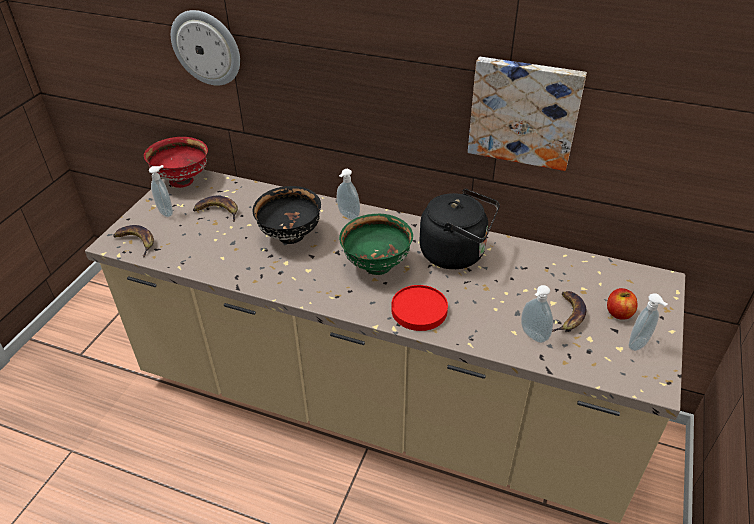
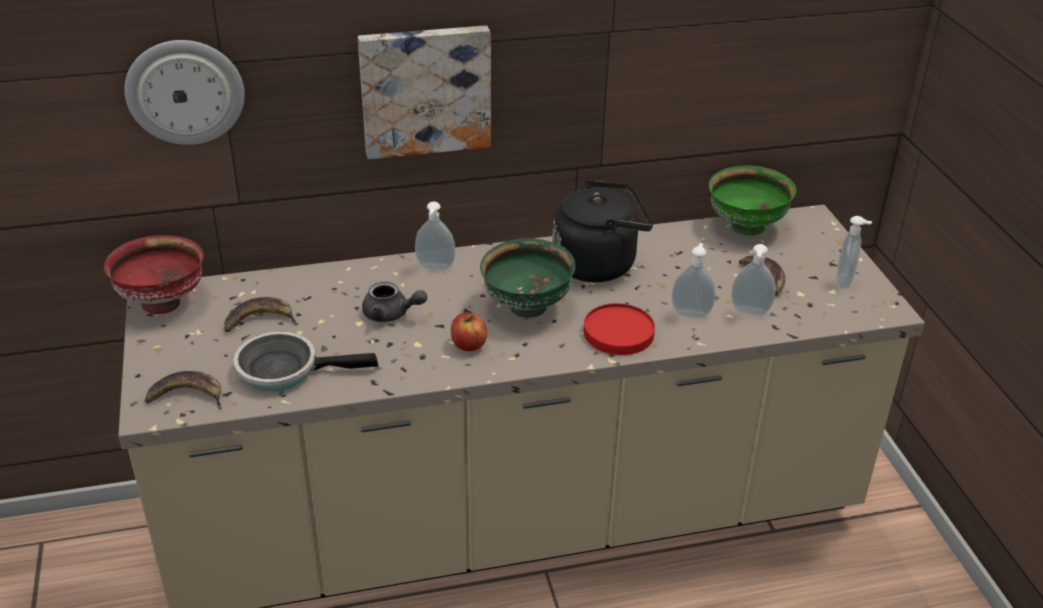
camera: 35 degrees left, 5 degrees down
soap dispenser [149,165,173,217] -> soap dispenser moved to [672,243,715,318]
black bowl [253,186,321,244] -> grey teapot [362,281,427,322]
picture [468,57,587,171] -> picture moved to [358,26,491,159]
apple [607,288,638,320] -> apple moved to [451,312,487,351]
none -> frying pan [233,331,378,391]
none -> green bowl [709,166,796,236]

